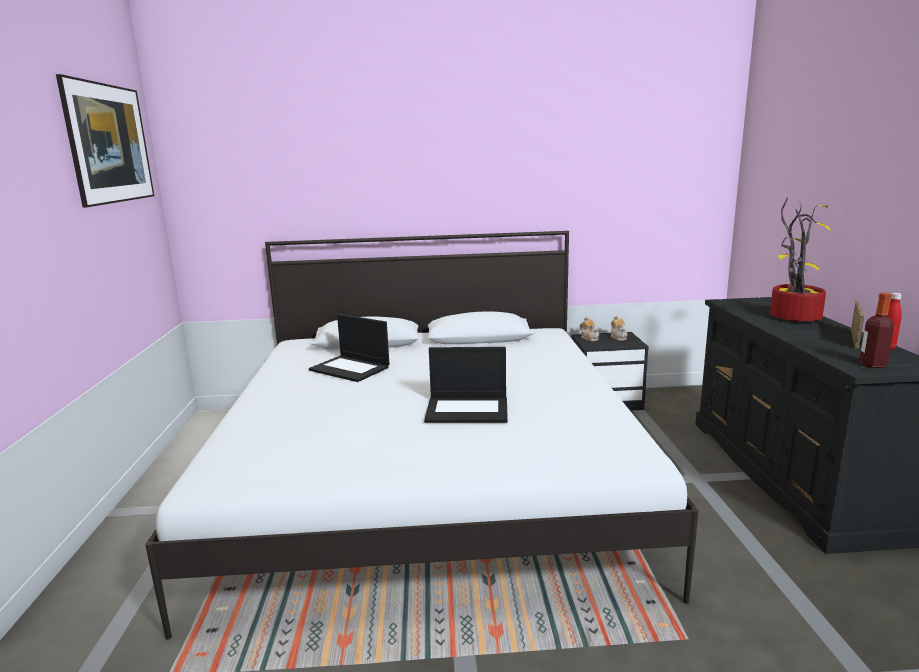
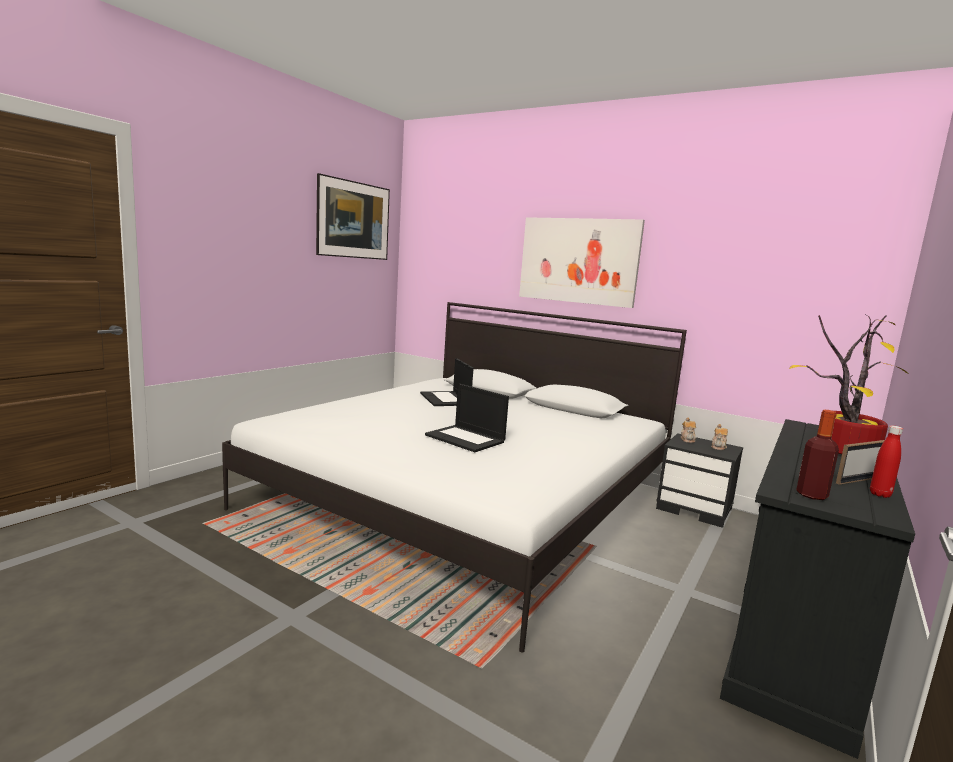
camera: 35 degrees right, 5 degrees down
none -> picture [519,217,645,308]

